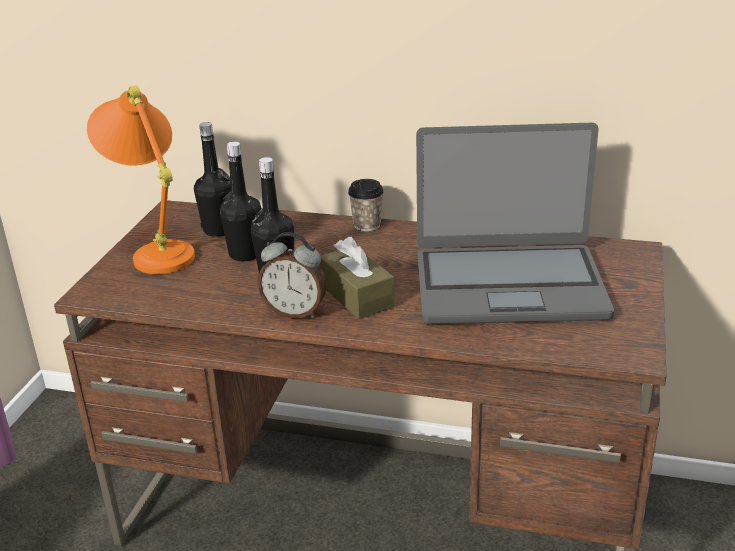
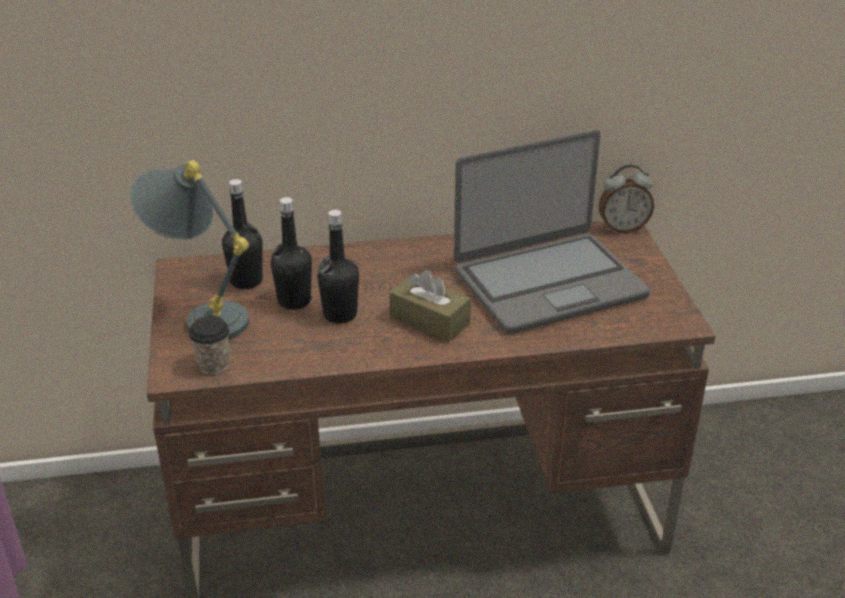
camera: 25 degrees left, 5 degrees up
orange table lamp [87,85,195,274] -> grey table lamp [130,160,249,339]
alarm clock [257,232,327,318] -> alarm clock moved to [599,164,654,233]
cup [348,179,384,232] -> cup moved to [189,316,229,375]

